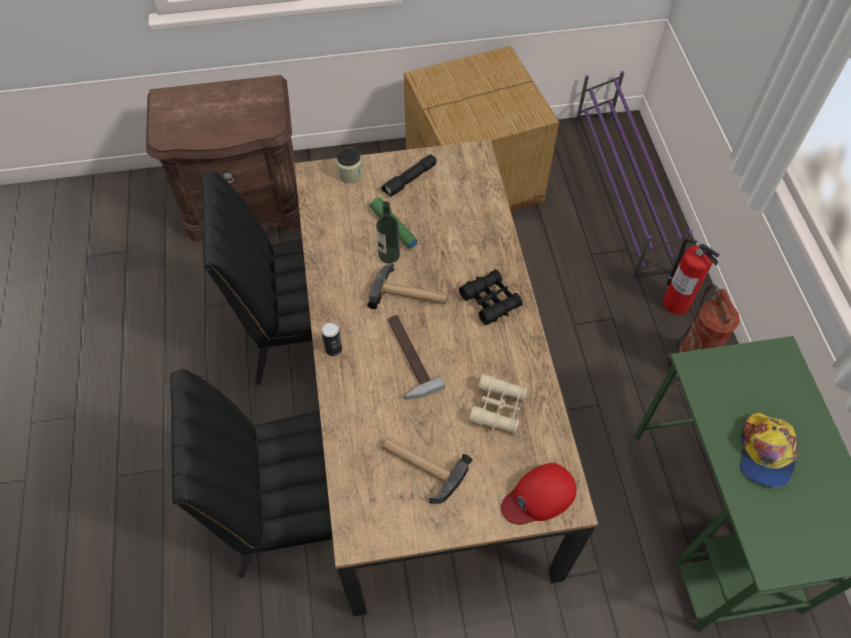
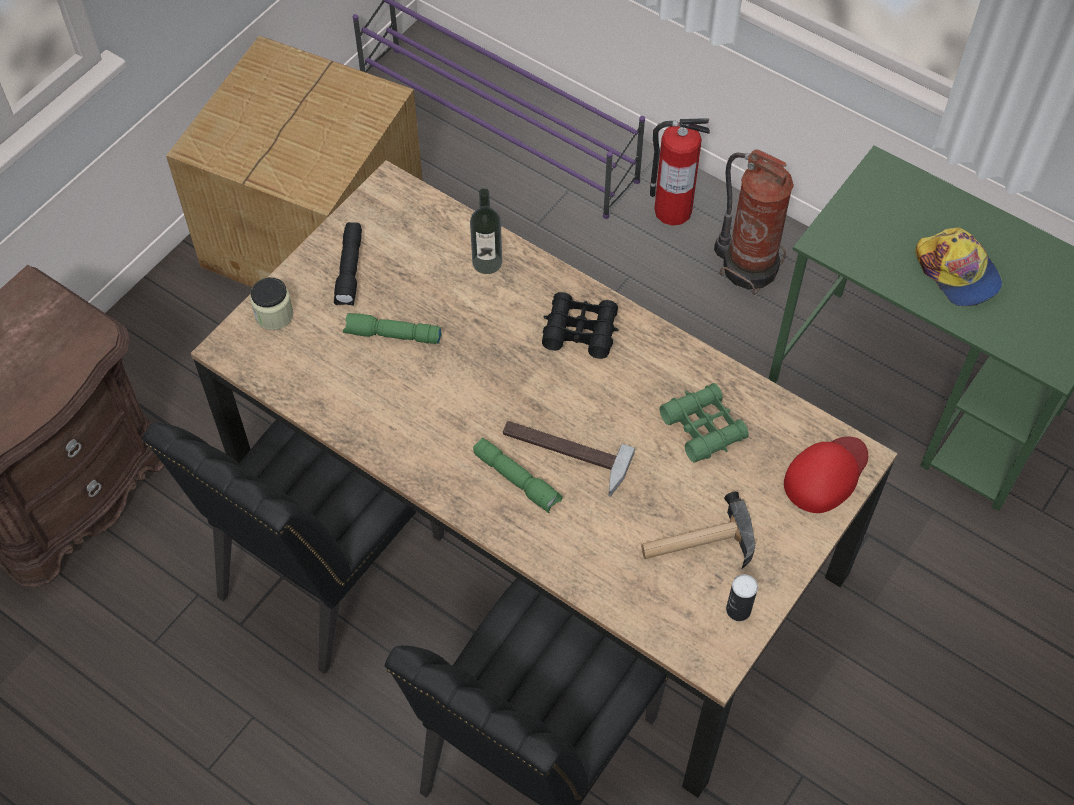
camera: 45 degrees left, 0 degrees up
can [321,322,342,356] -> can moved to [726,574,758,621]
hammer [367,263,448,309] -> none
bottle [376,201,400,264] -> bottle moved to [470,188,502,274]
beige binoculars [469,374,527,435] -> green binoculars [660,383,749,462]
red cap [501,463,576,525] -> red cap turned 150 degrees counterclockwise [784,437,868,513]
none -> green flashlight [473,438,563,513]

